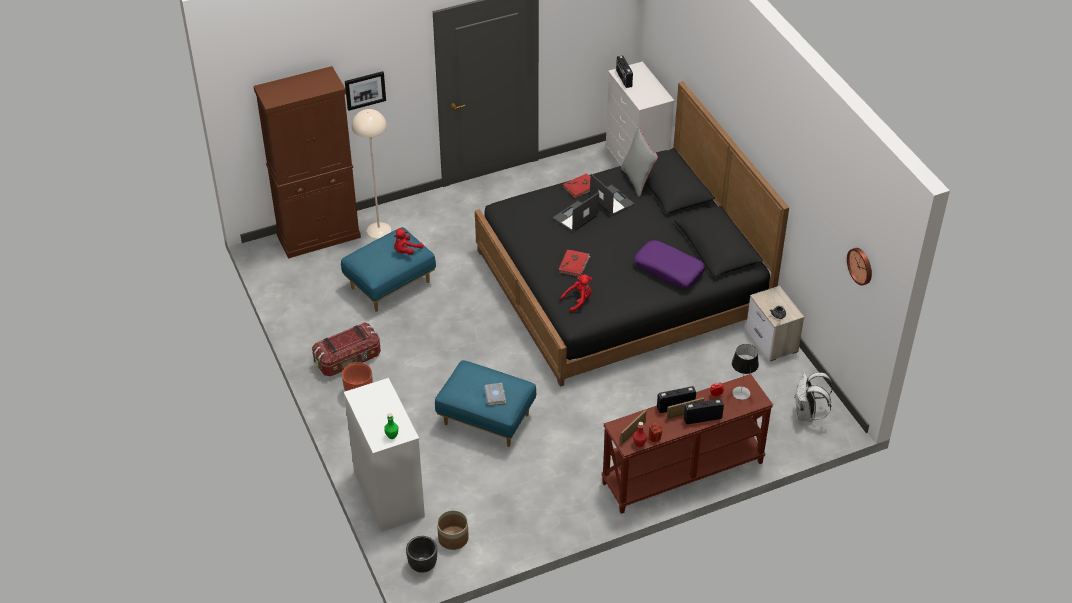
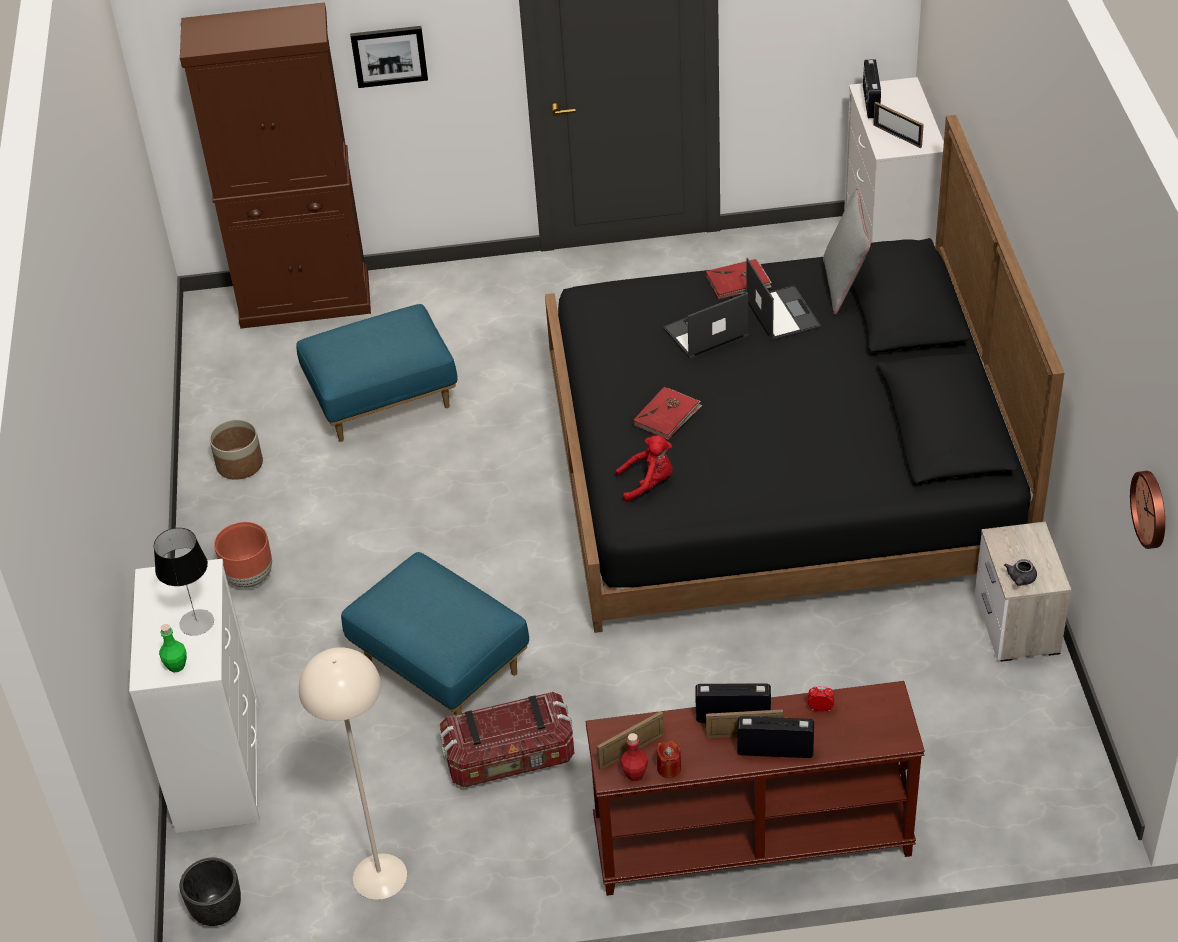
camera: 20 degrees right, 0 degrees up
storage box [312,322,381,376] -> storage box moved to [440,692,574,787]
beige floor lamp [352,109,391,239] -> beige floor lamp moved to [299,647,407,900]
red plush toy [394,229,423,255] -> none
planter [437,510,469,550] -> planter moved to [209,419,263,480]
grey book [484,383,506,406] -> none
purple pillow [634,240,705,288] -> none
table lamp [732,344,759,400] -> table lamp moved to [154,528,214,636]
white backpack [795,372,832,422] -> none
none -> picture frame [873,102,924,148]

